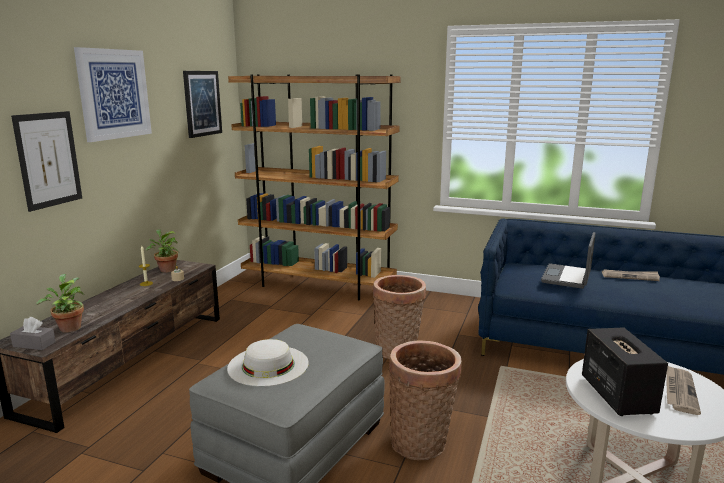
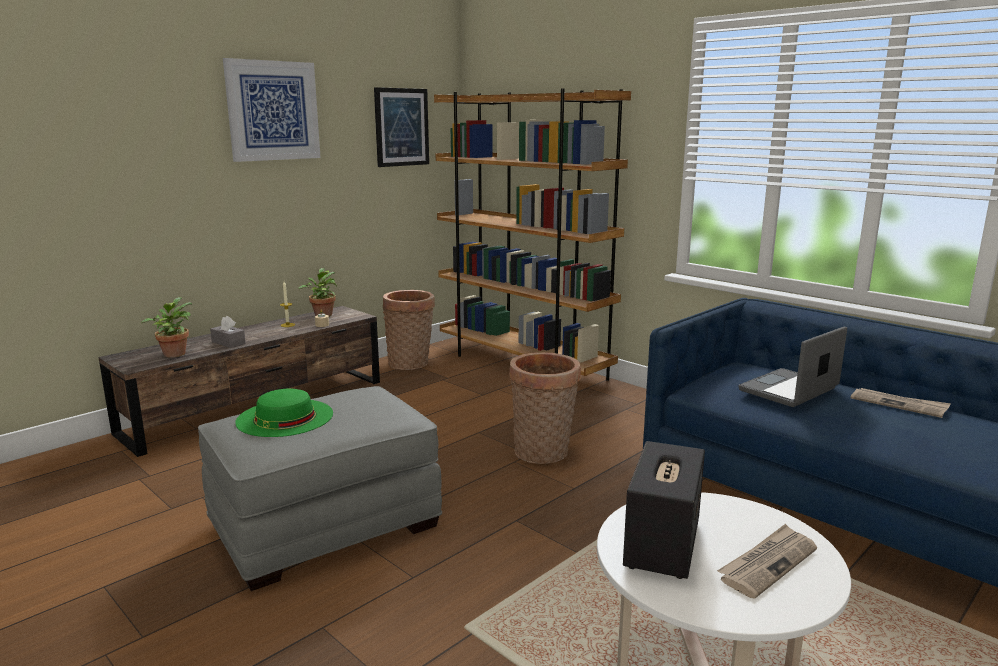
camera: 25 degrees right, 0 degrees up
grey tissue box [10,317,56,350] -> grey tissue box moved to [210,316,246,348]
picture [11,111,82,212] -> none
white hat [227,339,309,387] -> green hat [235,389,333,437]
basket [388,340,462,460] -> basket moved to [383,290,435,370]

